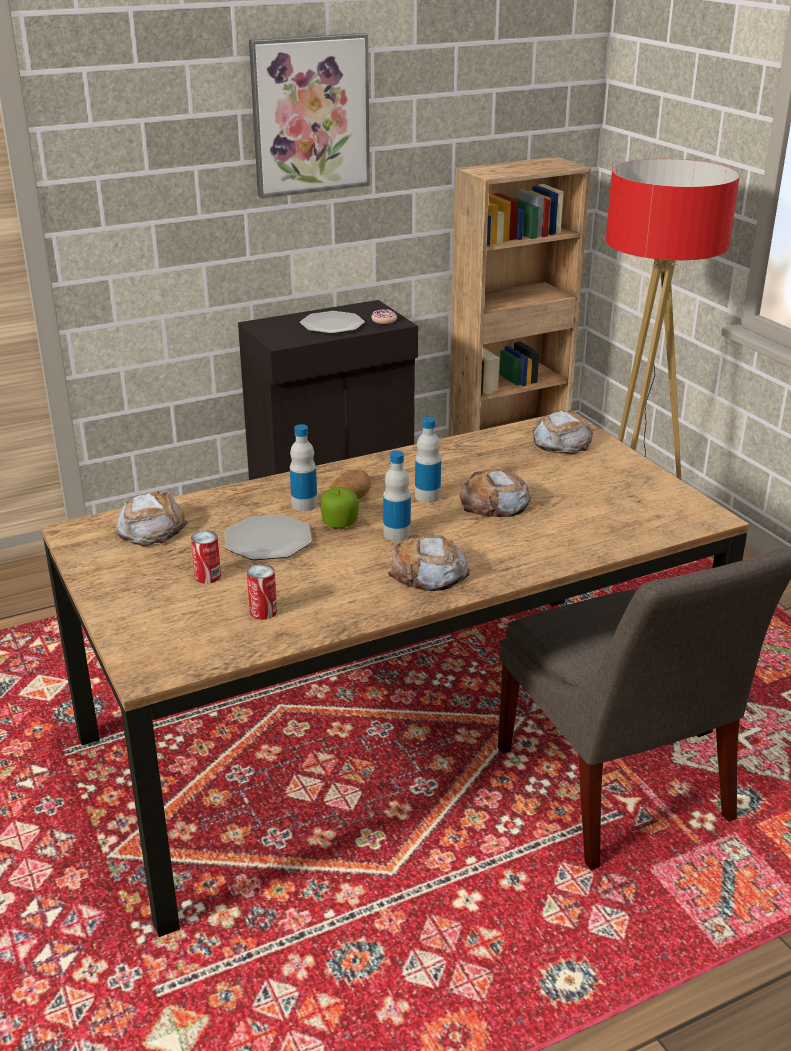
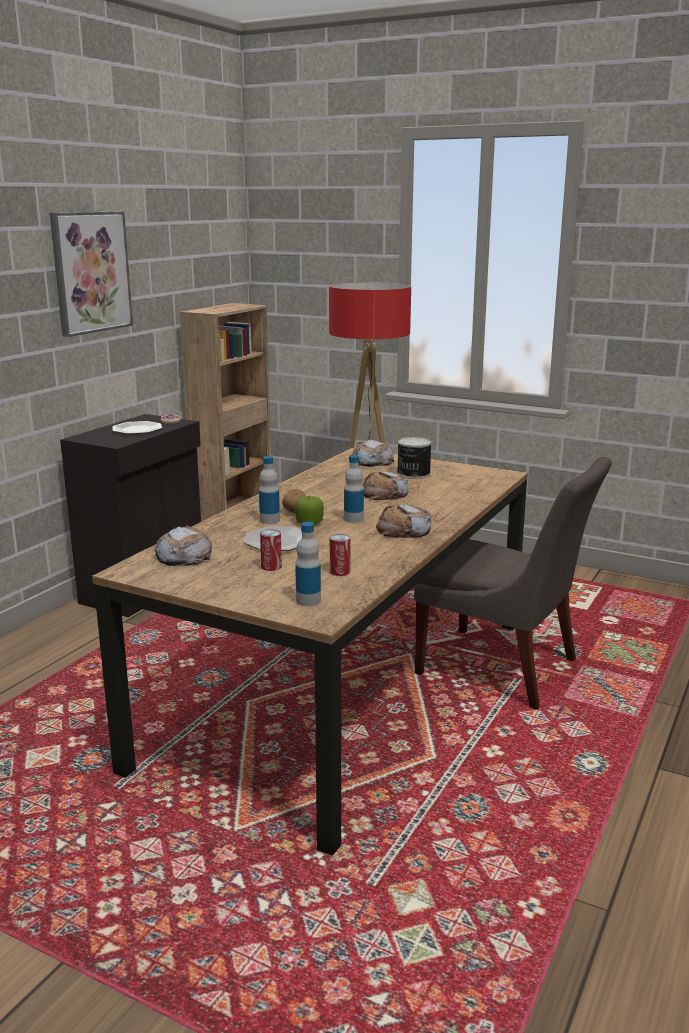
camera: 35 degrees left, 10 degrees down
bottle [415,417,441,503] -> bottle moved to [295,522,321,606]
none -> can [397,437,432,479]

